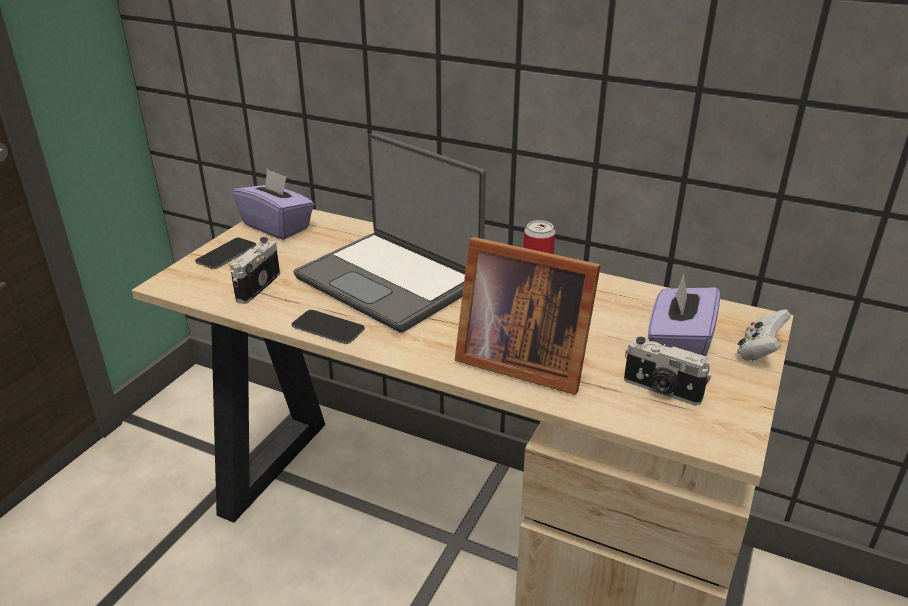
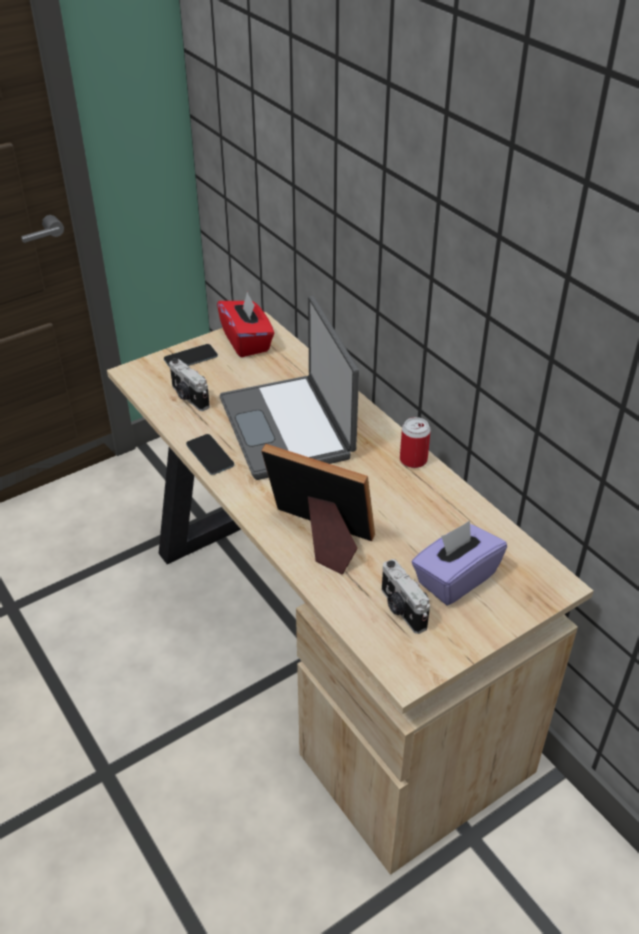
camera: 30 degrees right, 10 degrees up
camera [230,237,280,304] -> camera turned 90 degrees counterclockwise [169,358,210,411]
purple tissue box [232,169,314,240] -> red tissue box [217,291,274,357]
picture frame [455,237,601,395] -> picture frame turned 150 degrees clockwise [261,444,375,575]
white game controller [737,310,791,361] -> none

